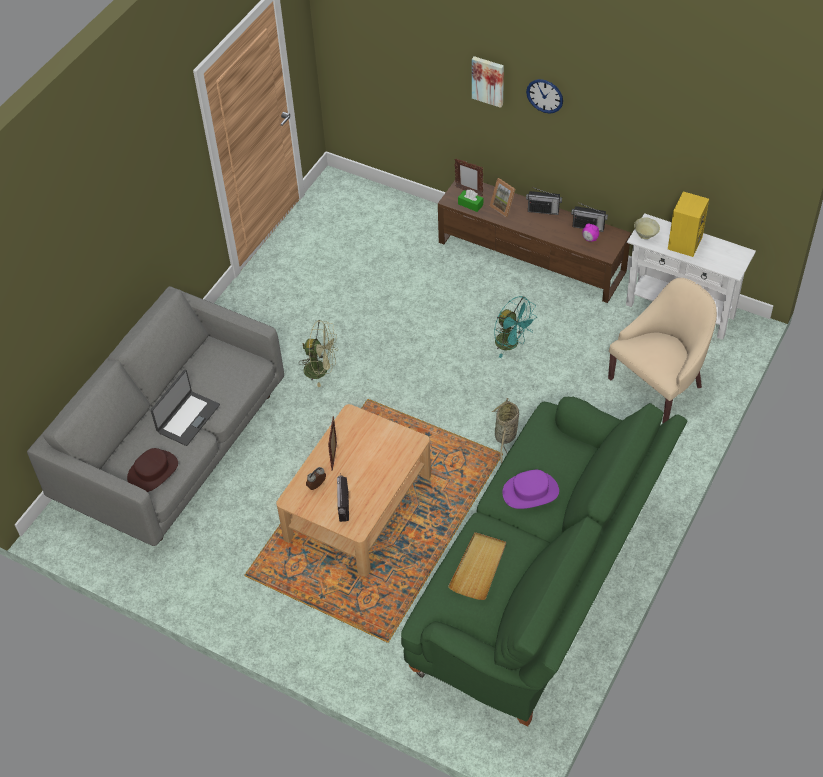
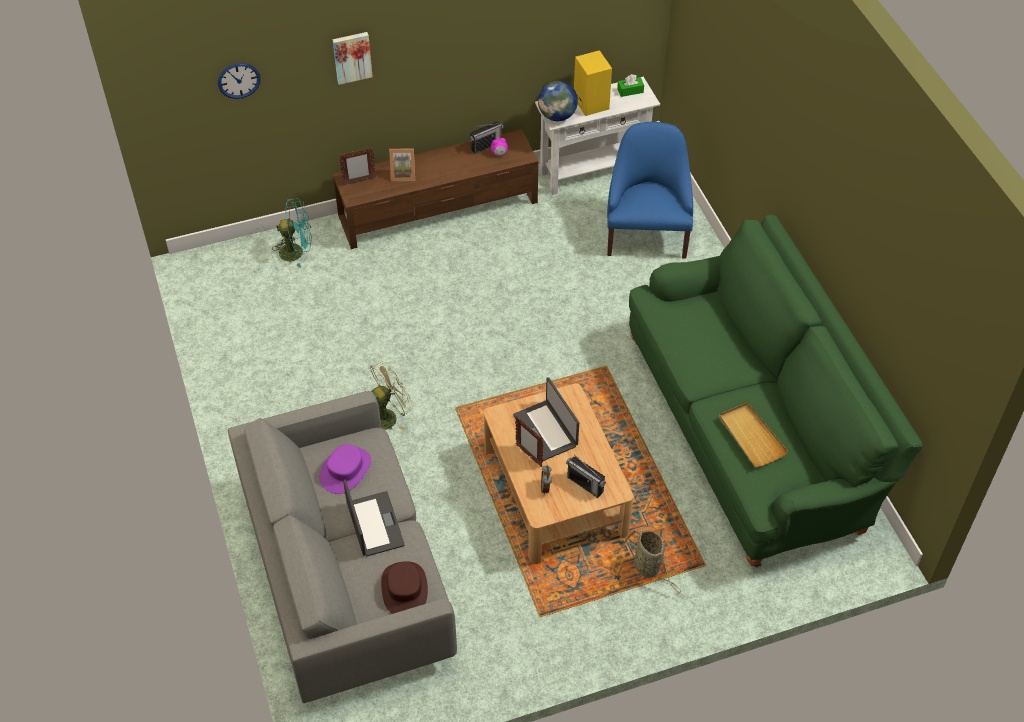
camera: 50 degrees left, 0 degrees up
green tissue box [458,190,483,212] -> green tissue box moved to [617,74,644,97]
basket [492,398,519,464] -> basket moved to [616,530,681,594]
turquoise fan [494,296,536,358] -> turquoise fan moved to [273,198,312,268]
purple hat [503,470,559,509] -> purple hat moved to [319,444,371,494]
wall clock [526,79,563,114] -> wall clock moved to [218,63,261,99]
radio [526,187,562,215] -> none
beige armchair [608,278,717,423] -> blue armchair [607,122,693,259]
beige bowl [634,217,660,239] -> globe [538,81,578,121]
none -> laptop [513,377,579,461]

